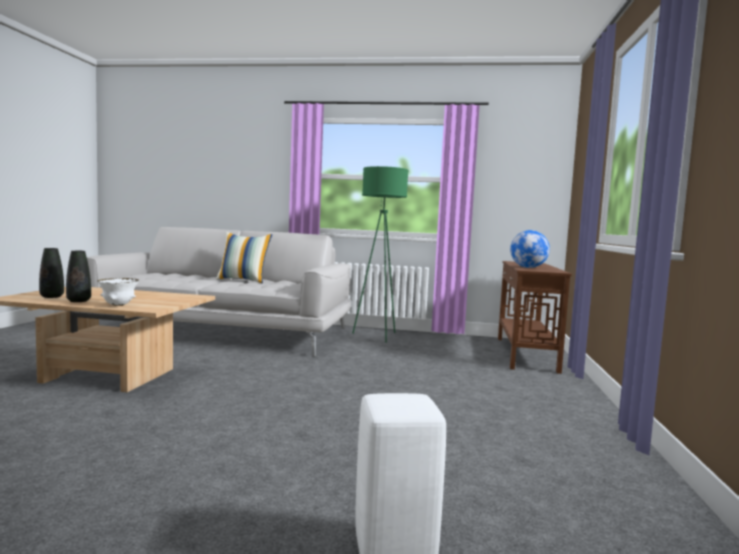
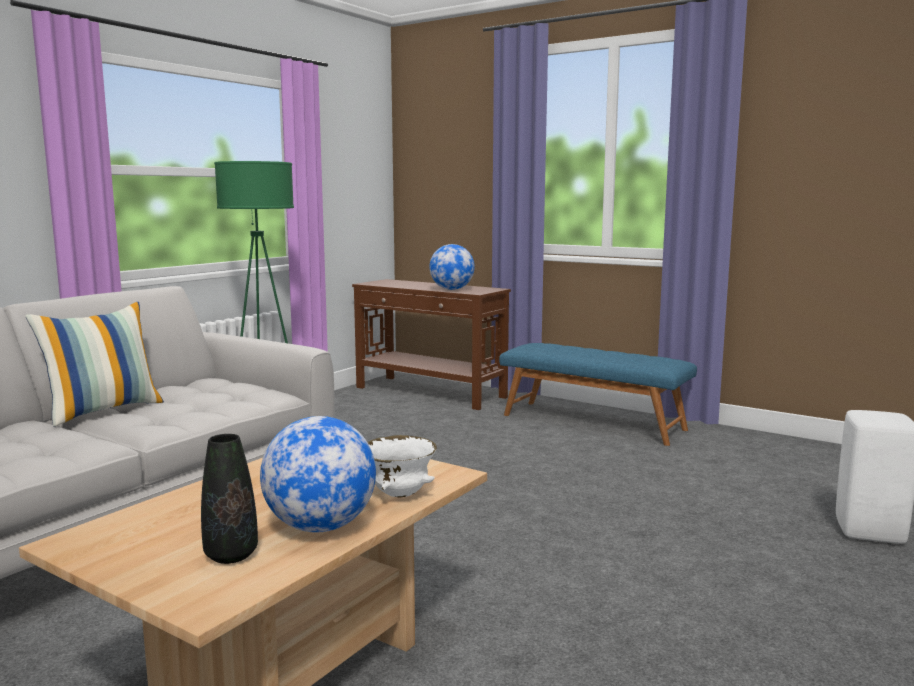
camera: 65 degrees left, 5 degrees up
black vase [66,251,91,302] -> globe [260,416,376,532]
none -> blue bench [499,343,697,446]

